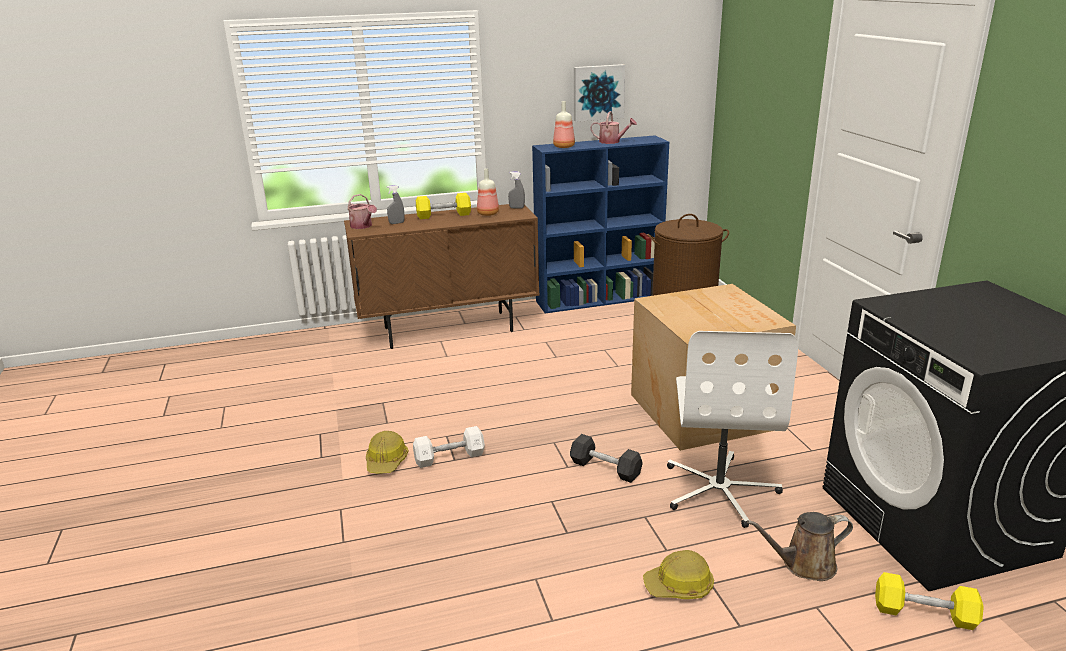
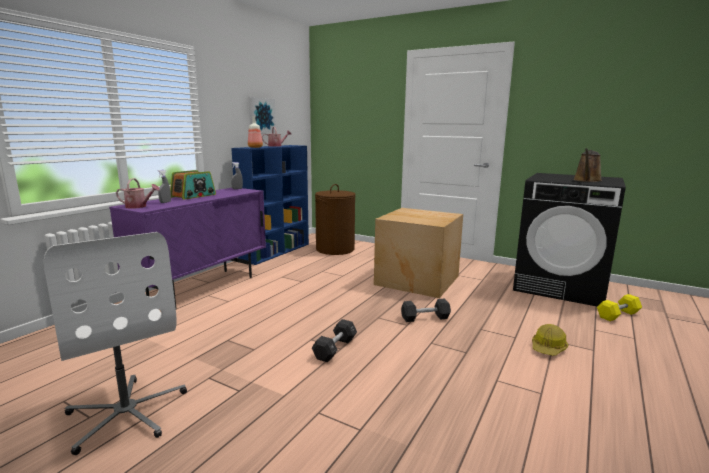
camera: 45 degrees left, 10 degrees down
brown cabinet [344,204,539,349] -> purple cabinet [109,188,266,309]
hard hat [366,431,409,474] -> none
white dumbbell [413,426,485,468] -> black dumbbell [312,319,357,363]
yellow dumbbell [416,193,471,219] -> radio [170,170,216,200]
bottle [477,168,499,216] -> none
white office chair [667,331,798,528] -> white office chair moved to [44,232,187,455]
brown watering can [747,512,853,581] -> brown watering can moved to [573,148,602,182]

